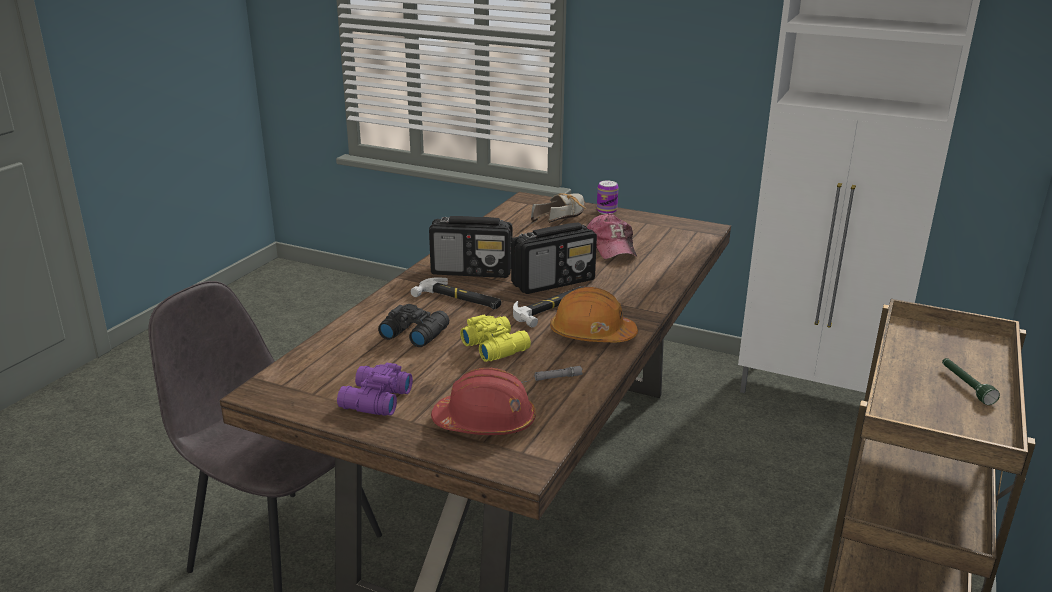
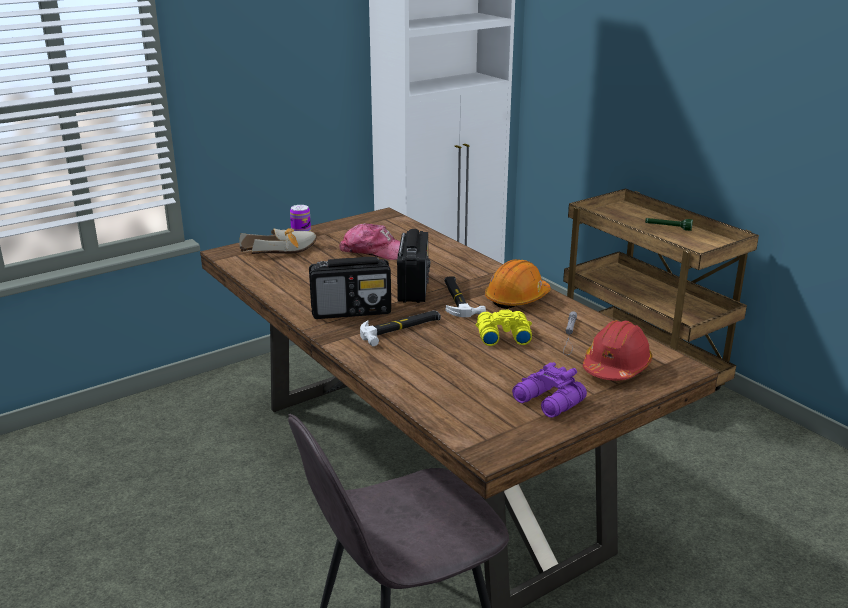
camera: 60 degrees left, 0 degrees up
black binoculars [378,304,449,347] -> none
radio [429,216,512,278] -> radio turned 45 degrees clockwise [309,257,391,319]
shoe [531,193,586,224] -> shoe turned 90 degrees clockwise [239,228,317,254]

